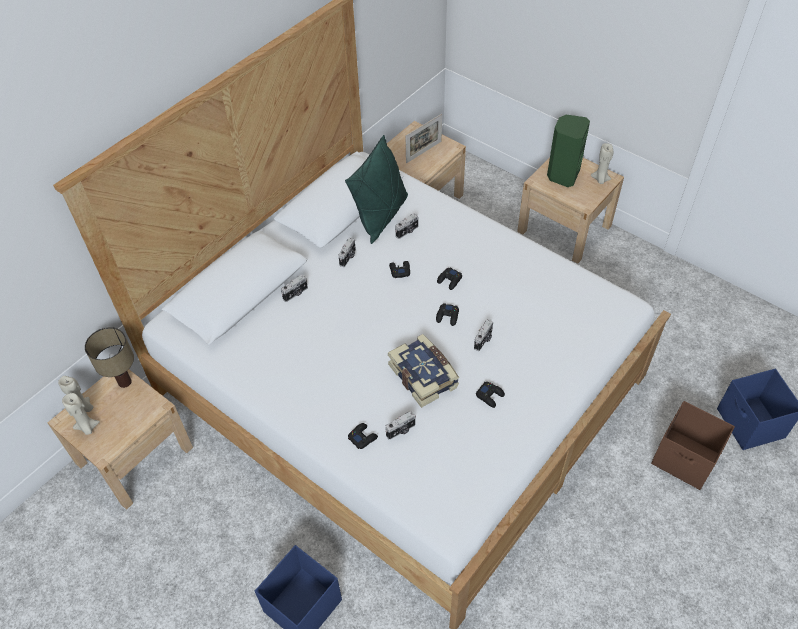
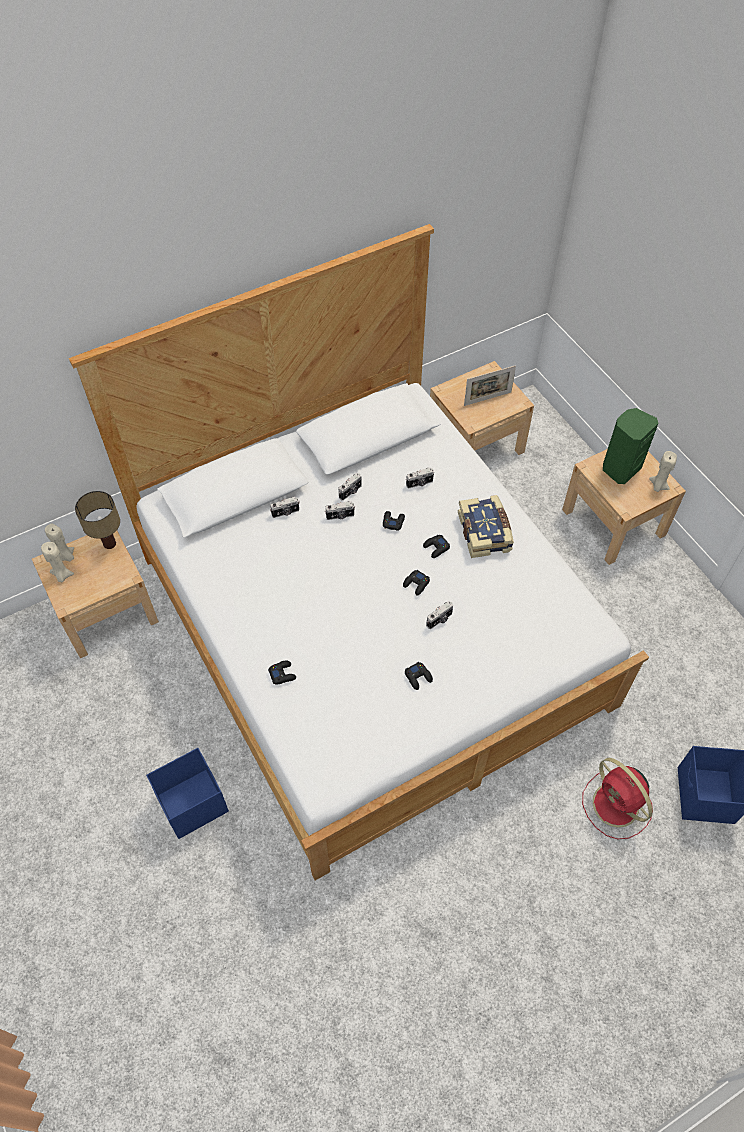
camera: 20 degrees right, 5 degrees up
green pillow [345,135,408,244] -> none
camera [386,411,416,440] -> camera moved to [325,501,355,520]
book [388,334,459,408] -> book moved to [458,495,514,558]
brown storage box [651,401,735,490] -> red fan [582,758,653,840]

